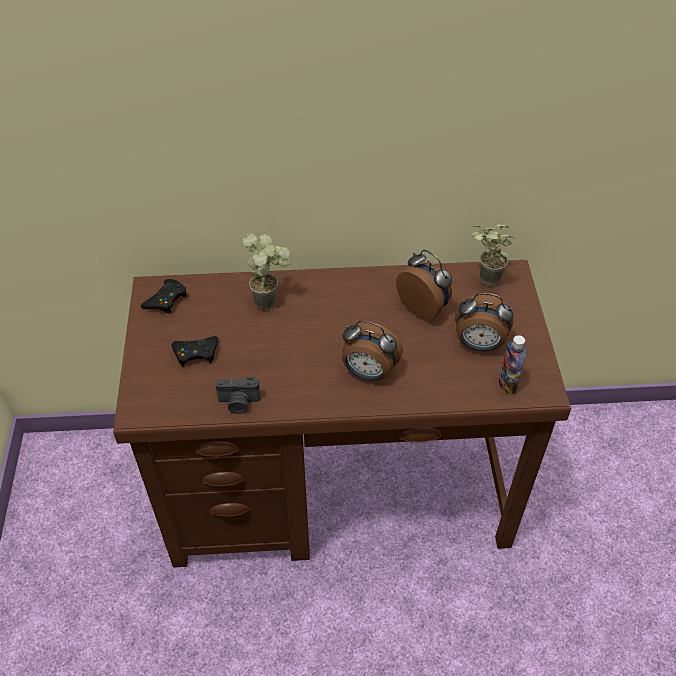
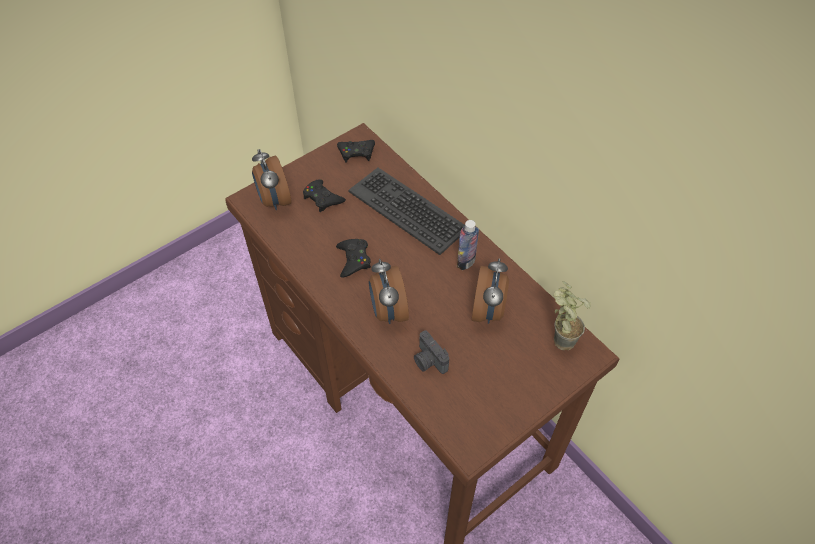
camera: 55 degrees right, 5 degrees up
camera [216,376,261,414] -> camera moved to [414,330,449,374]
potted plant [243,233,290,311] -> keyboard [348,168,465,255]
alarm clock [455,293,514,351] -> alarm clock moved to [252,149,291,210]
bottle [499,335,526,394] -> bottle moved to [457,220,479,270]
none -> black game controller [336,239,371,278]

